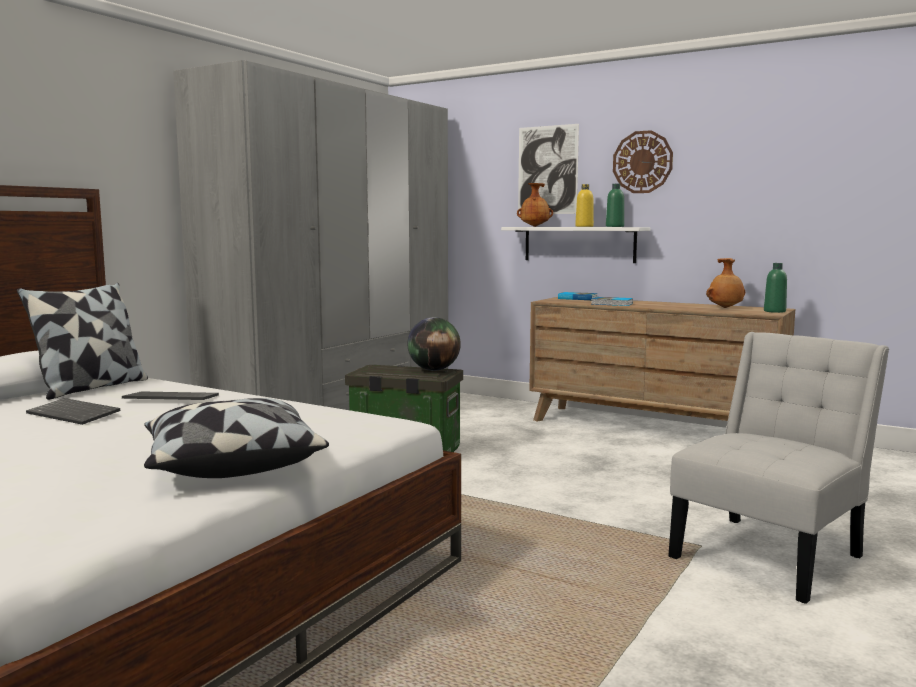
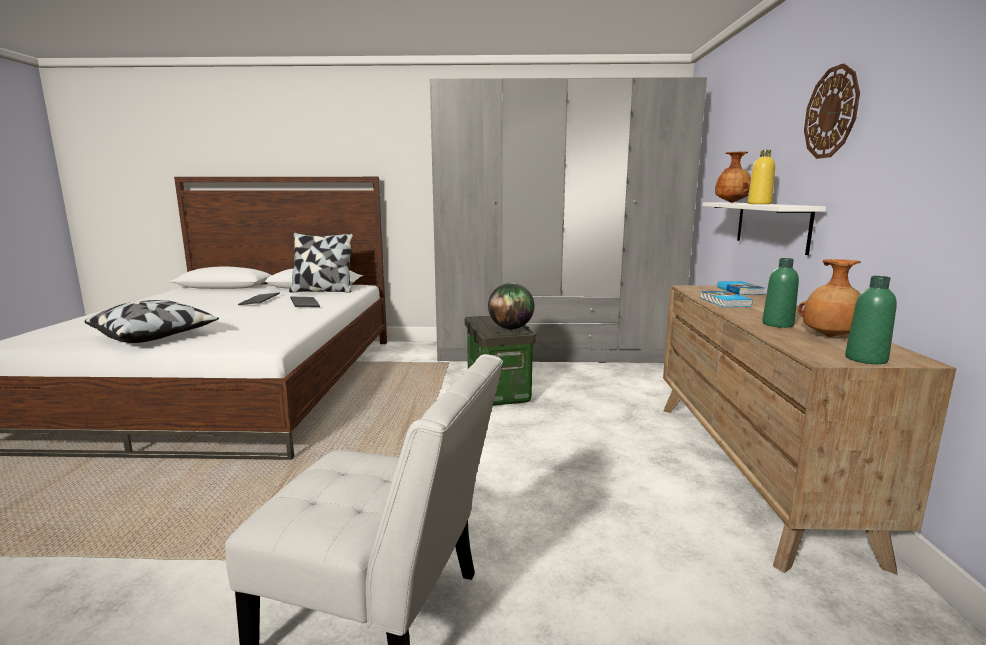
camera: 60 degrees right, 5 degrees up
picture [518,124,579,214] -> none
green bottle [606,184,624,227] -> green bottle moved to [762,258,799,328]

